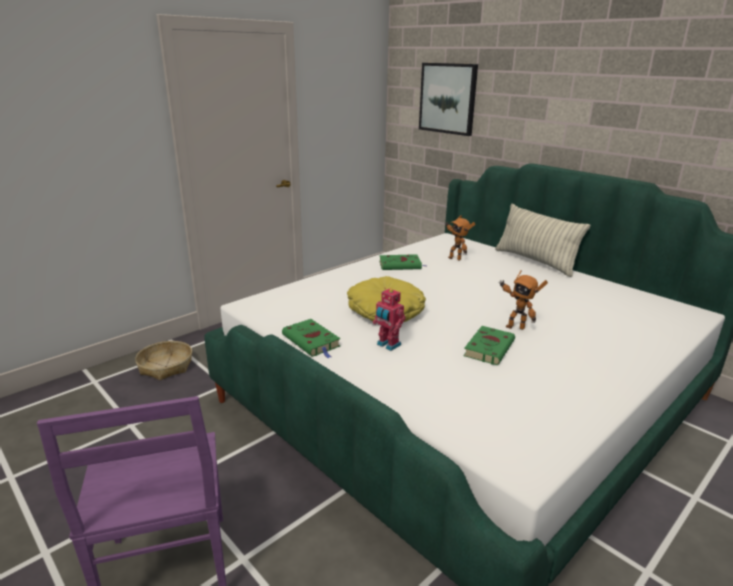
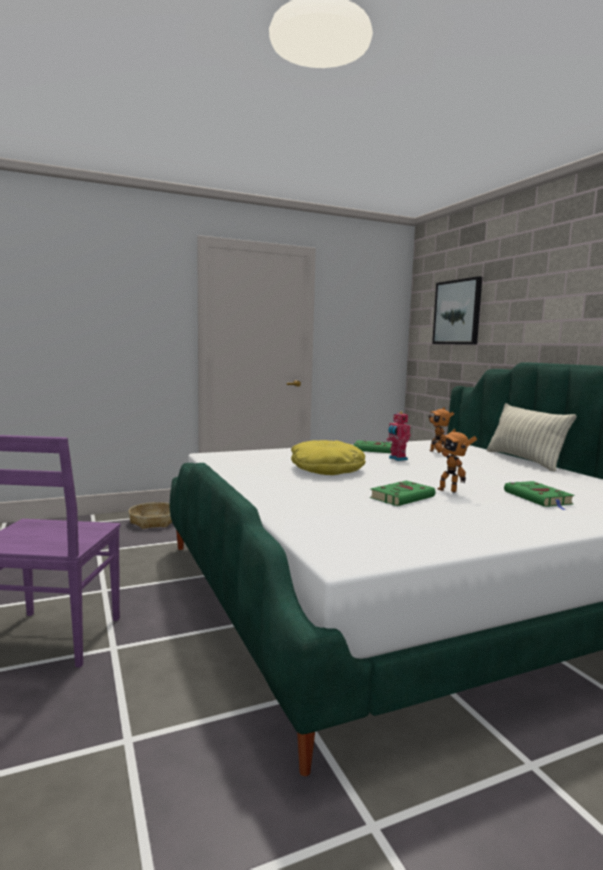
camera: 20 degrees right, 15 degrees down
green book [282,319,340,358] -> green book moved to [504,481,575,510]
toy robot [373,288,406,351] -> toy robot moved to [387,412,411,461]

